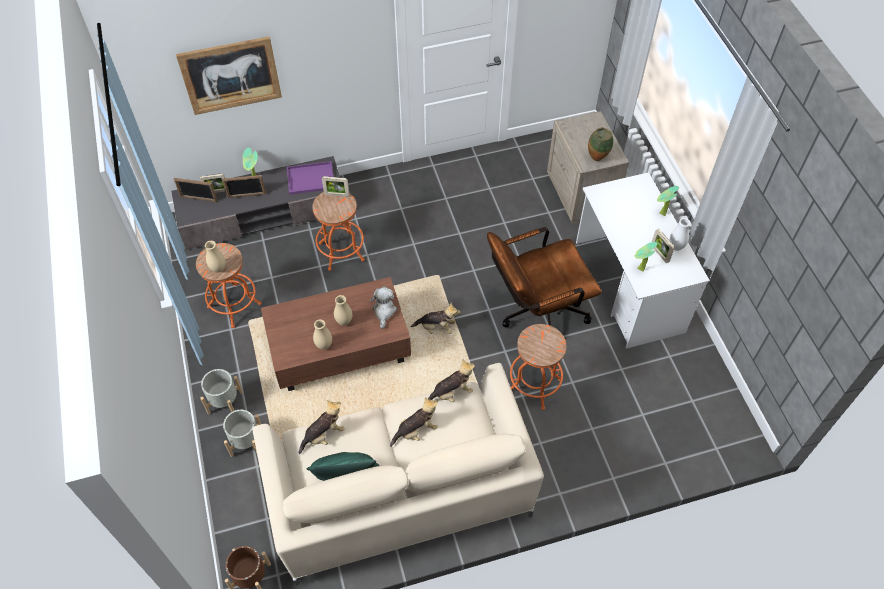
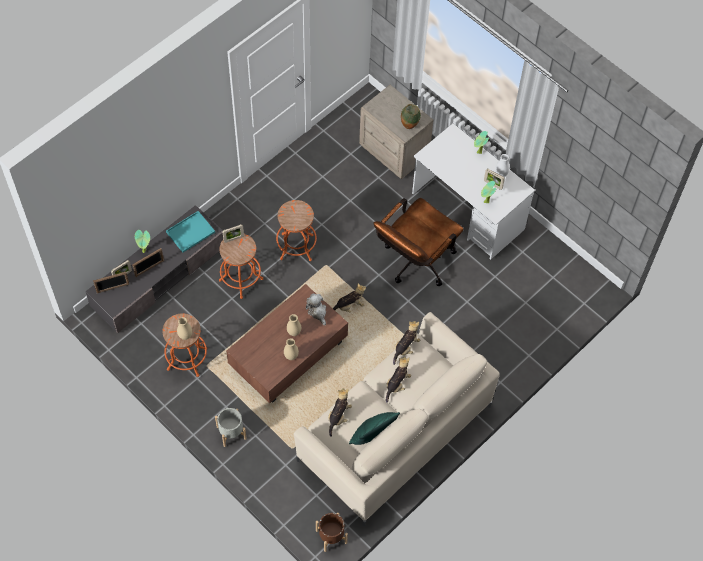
camera: 30 degrees left, 5 degrees up
picture [176,36,282,115] -> none
grey planter [223,410,261,457] -> none
purple tray [287,161,333,195] -> turquoise tray [166,211,215,253]
orange stool [510,324,566,410] -> orange stool moved to [276,200,317,261]

